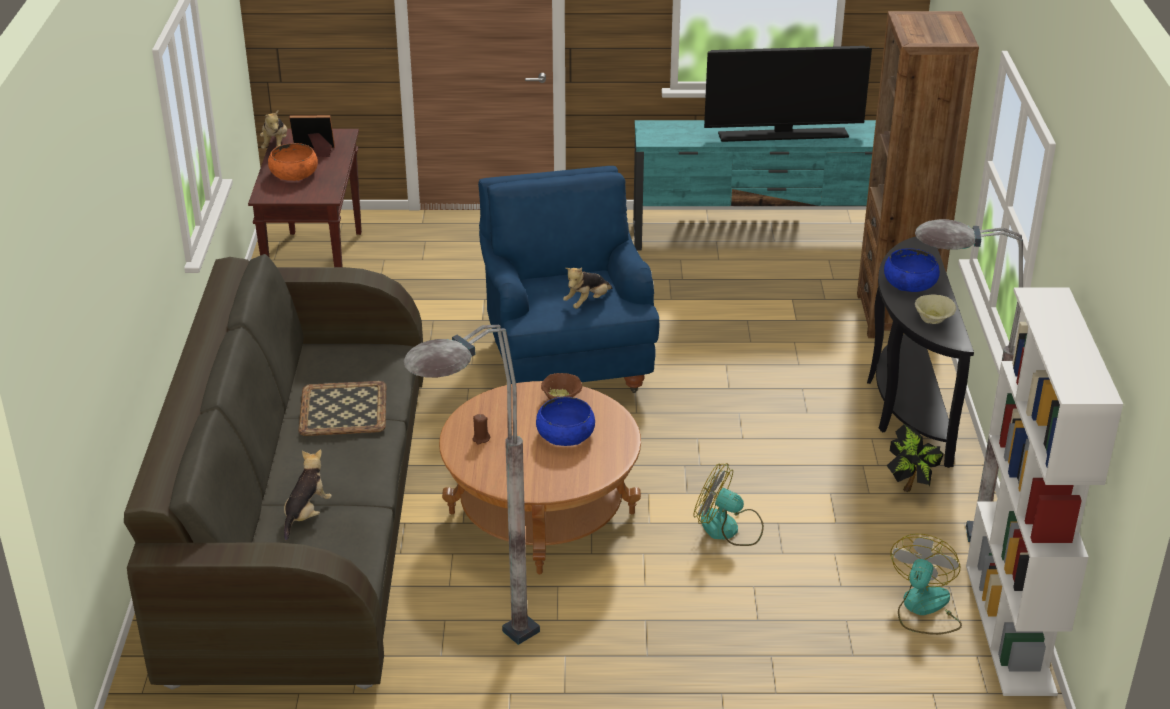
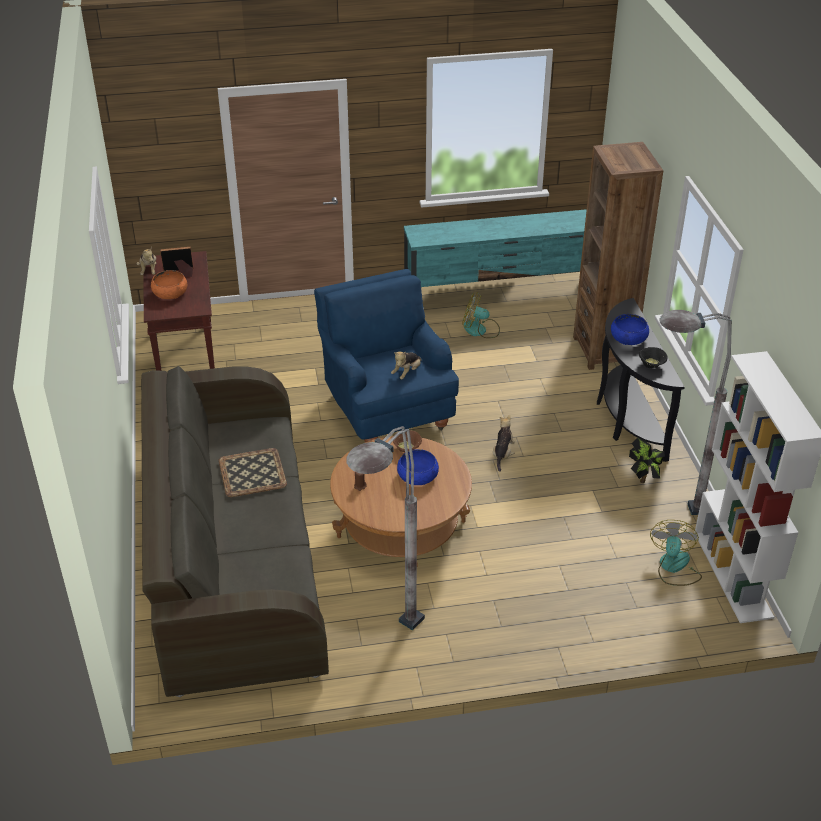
camera: 10 degrees left, 5 degrees up
plush toy [284,449,332,541] -> plush toy moved to [493,415,515,472]
fan [693,463,764,546] -> fan moved to [462,292,500,338]
television [704,46,872,142] -> none
beige bowl [915,294,956,324] -> black bowl [639,347,667,368]

